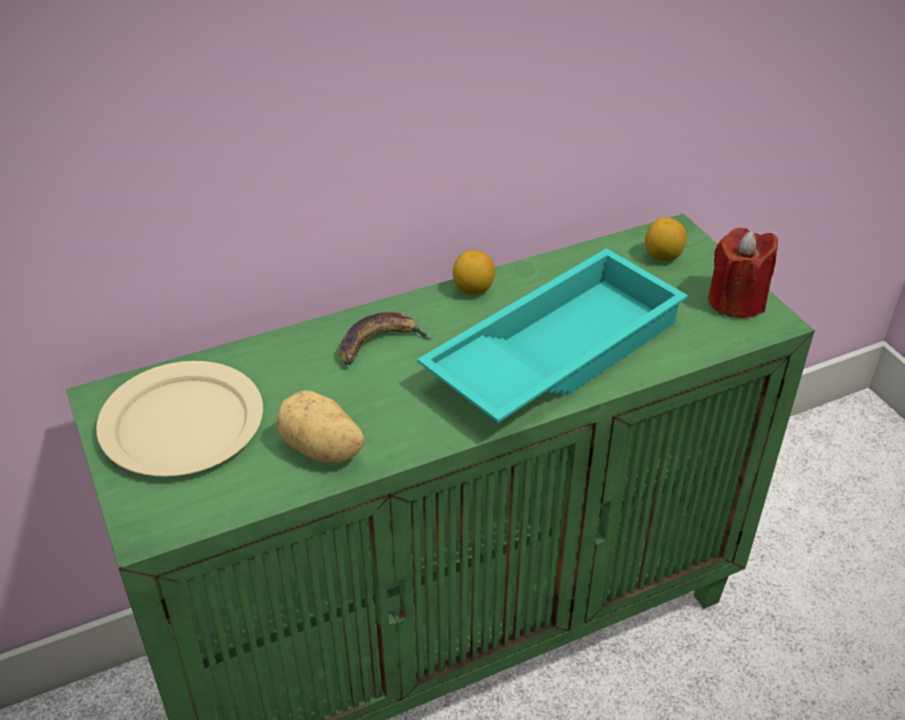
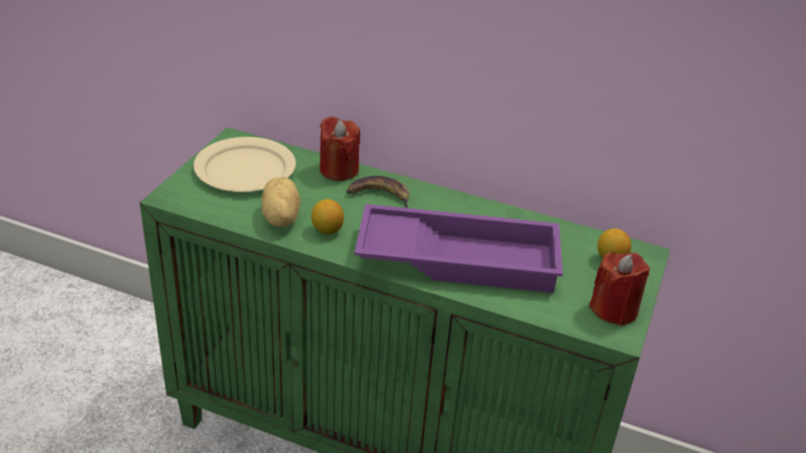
camera: 45 degrees right, 5 degrees down
turquoise tray [417,248,688,423] -> purple tray [354,204,563,293]
lemon [453,250,495,295] -> lemon moved to [311,199,344,235]
none -> red candle [320,116,360,181]

